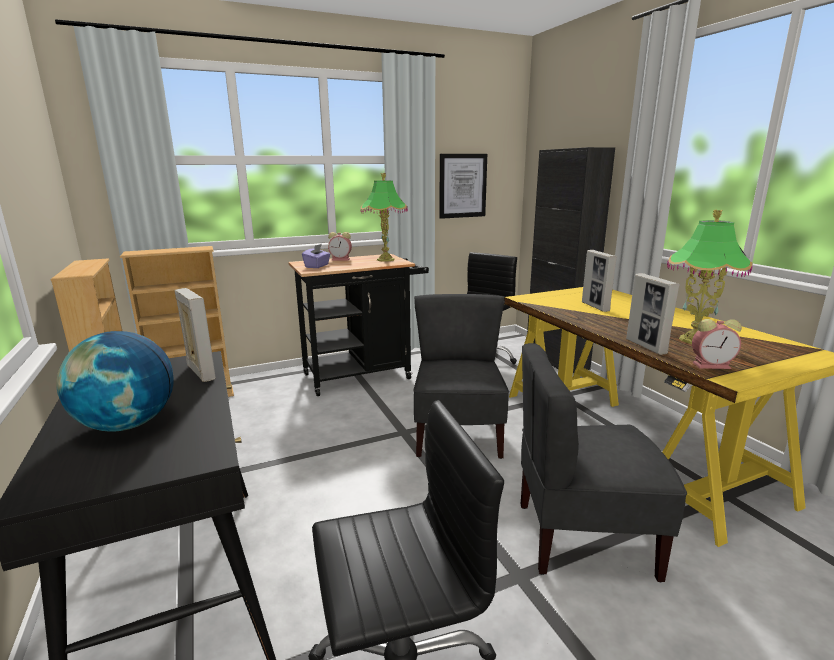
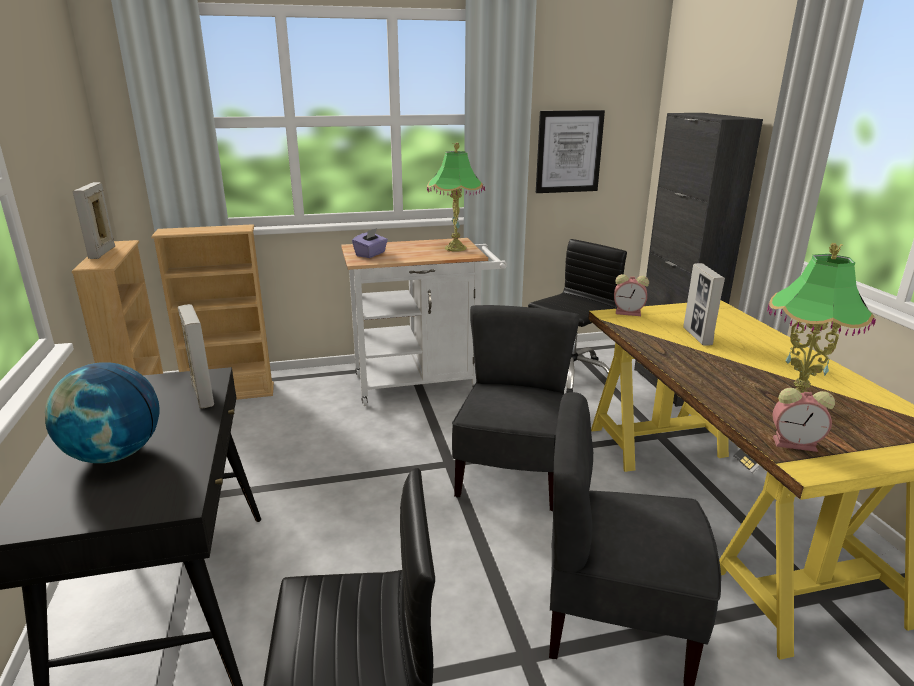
camera: 10 degrees right, 5 degrees up
black cart [288,254,429,396] -> white cart [341,238,507,406]
alarm clock [328,232,352,261] -> alarm clock moved to [614,274,649,316]
picture frame [626,273,680,355] -> picture frame moved to [73,182,115,259]

